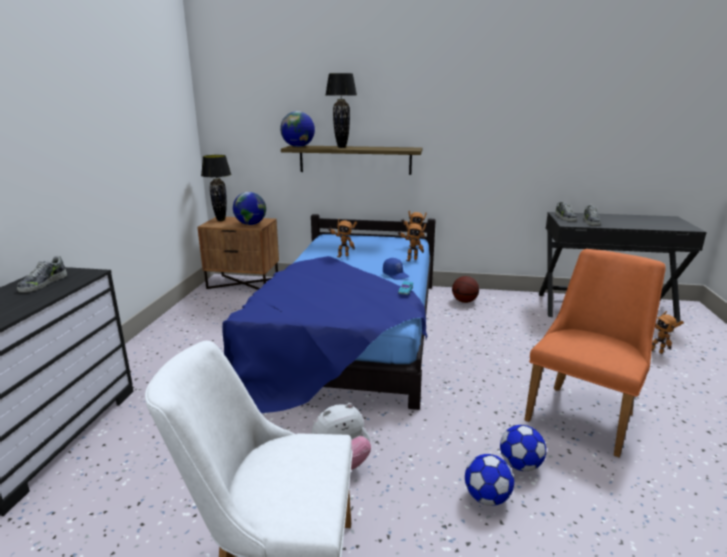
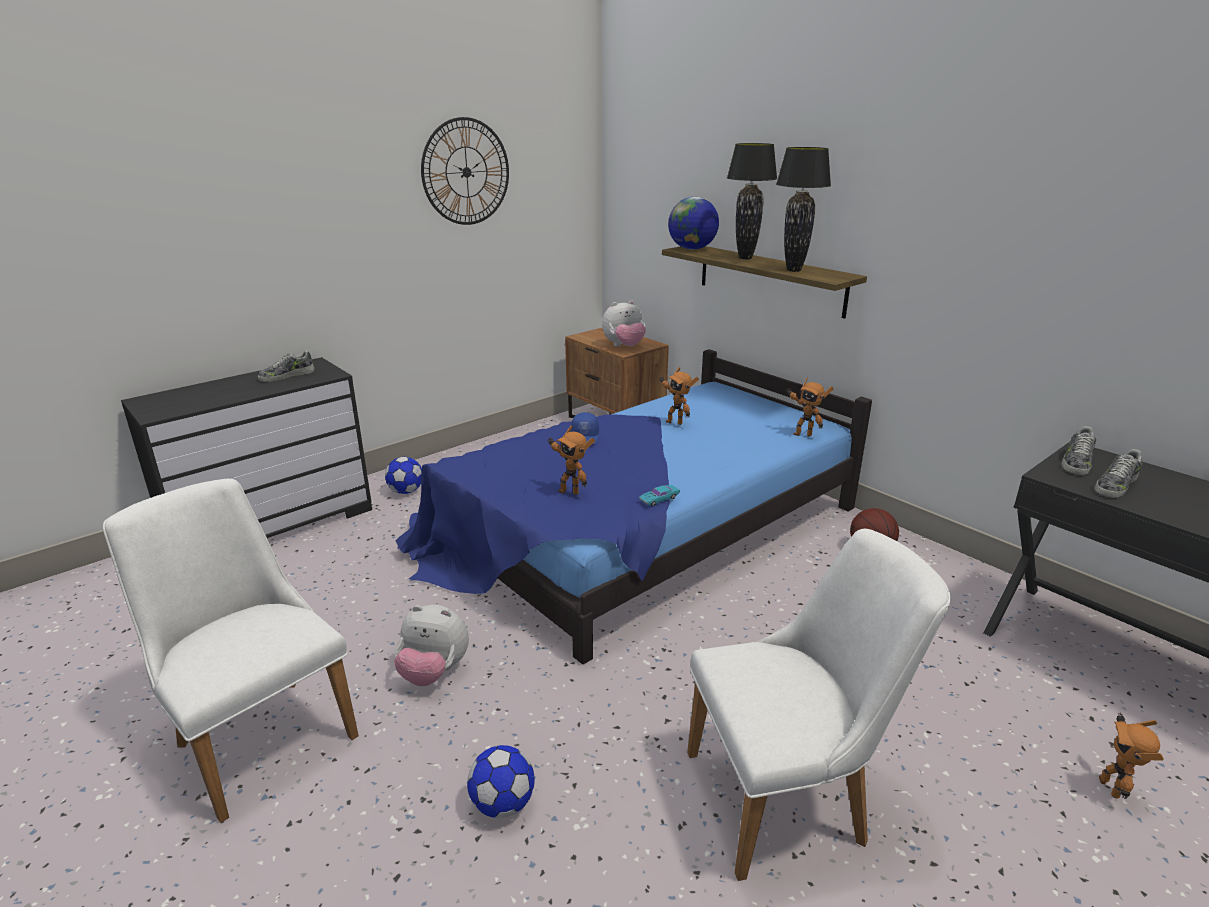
camera: 40 degrees right, 5 degrees up
black table lamp [201,155,231,221] -> black table lamp moved to [776,147,831,272]
globe [233,192,266,225] -> plush toy [602,300,646,347]
blue cap [383,258,409,280] -> blue cap moved to [571,412,599,444]
toy robot [397,222,426,261] -> toy robot moved to [547,426,595,495]
football [500,425,546,471] -> football moved to [385,457,422,494]
orange chair [524,249,666,457] -> white chair [687,529,951,881]
none -> wall clock [421,117,509,225]

